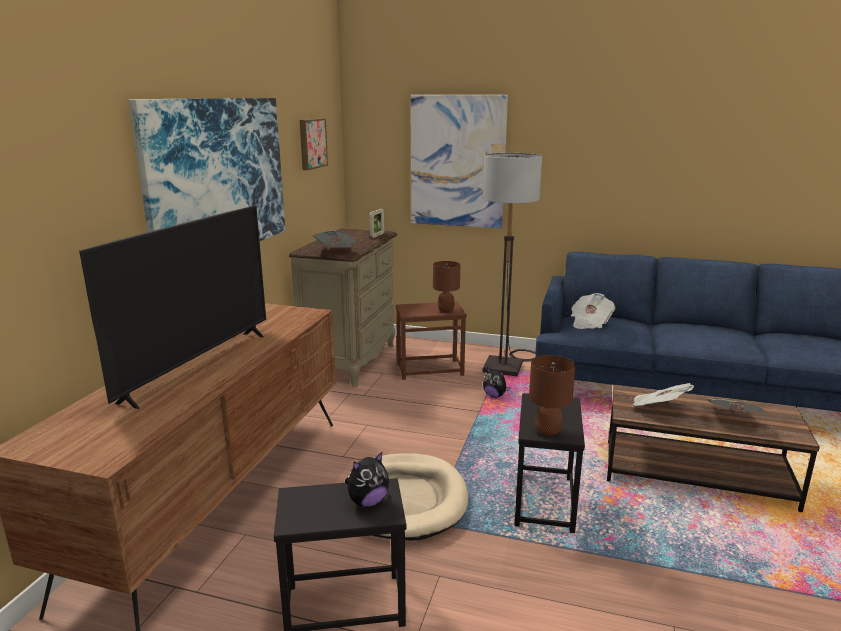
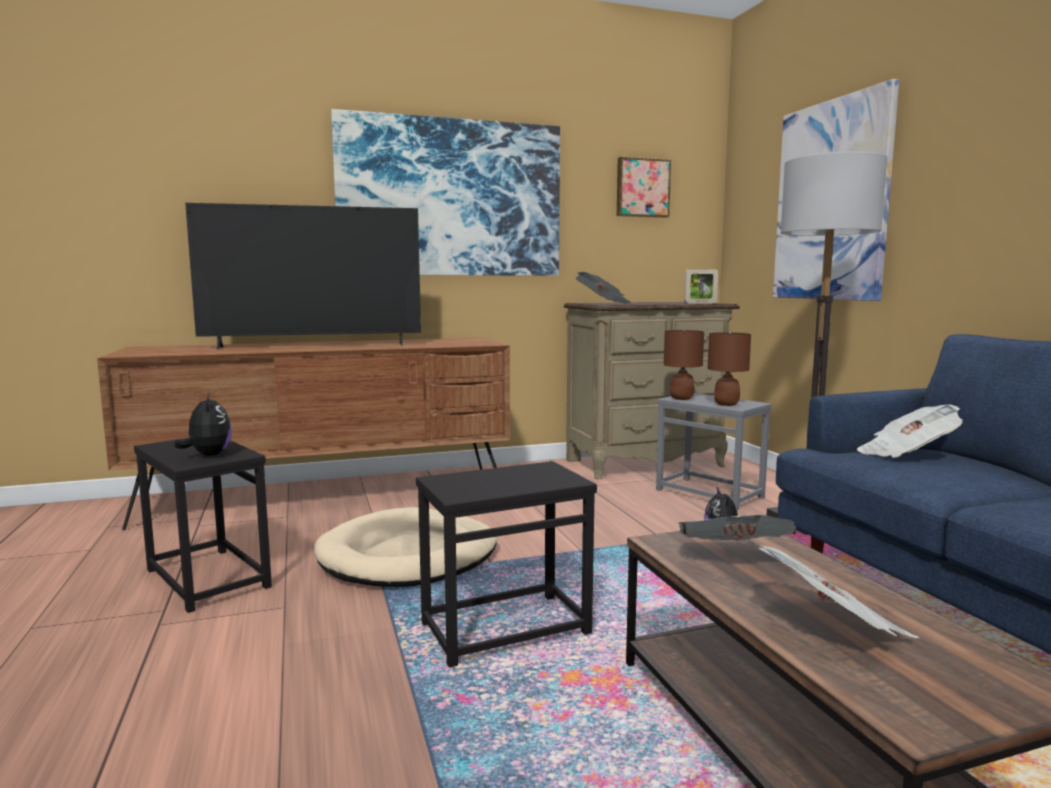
camera: 55 degrees right, 10 degrees down
plush toy [345,452,389,507] -> plush toy turned 135 degrees counterclockwise [174,394,232,456]
brown side table [396,301,467,380] -> grey side table [656,393,772,510]
brown table lamp [529,355,576,436] -> brown table lamp moved to [664,330,704,400]

